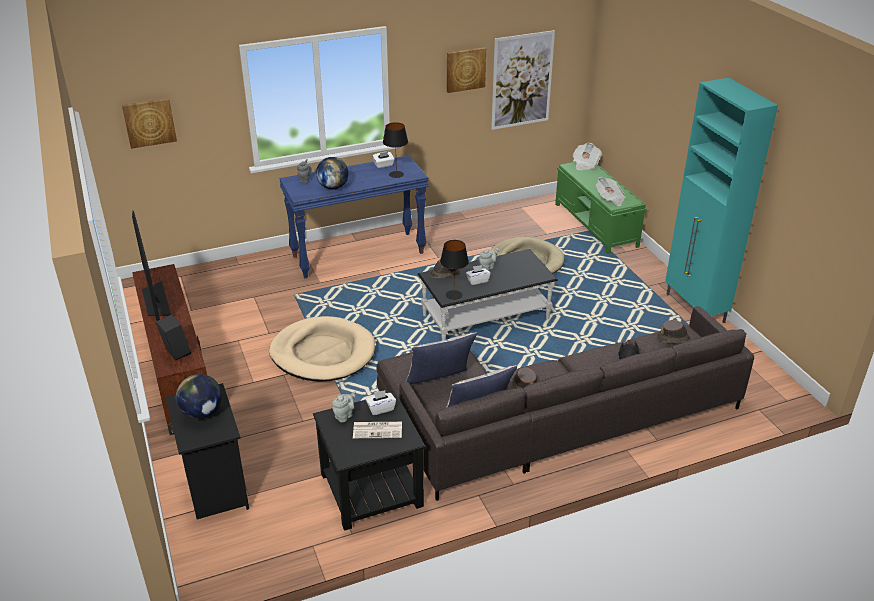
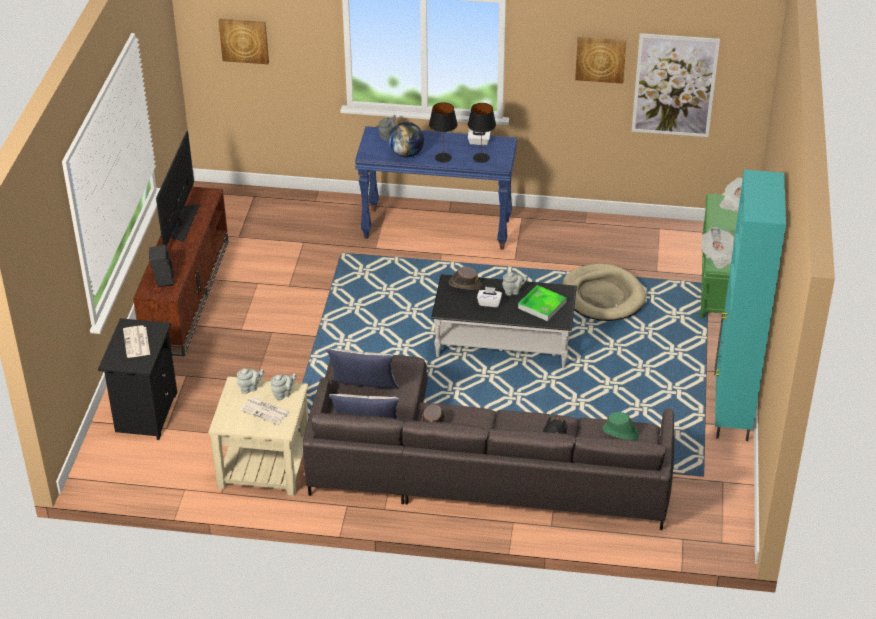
camera: 30 degrees right, 5 degrees up
globe [176,374,222,419] -> newspaper [123,325,150,358]
beige dog bed [269,316,375,382] -> none
black side table [313,392,426,531] -> beige side table [208,377,308,496]
white tissue box [366,390,396,415] -> grey teapot [270,373,296,400]
black table lamp [440,240,469,300] -> black table lamp moved to [429,102,458,163]
brown hat [656,320,690,343] -> green hat [603,412,639,440]
none -> tray [518,285,567,321]

